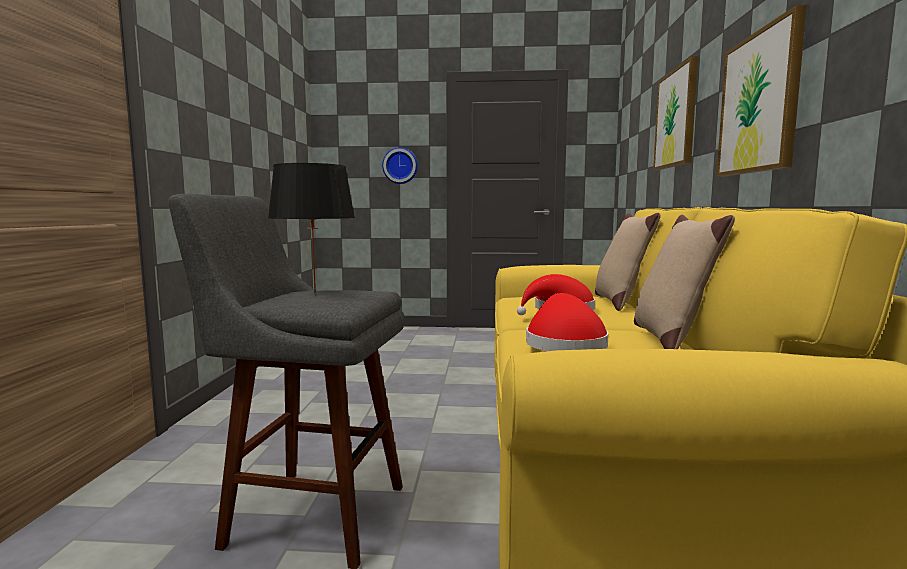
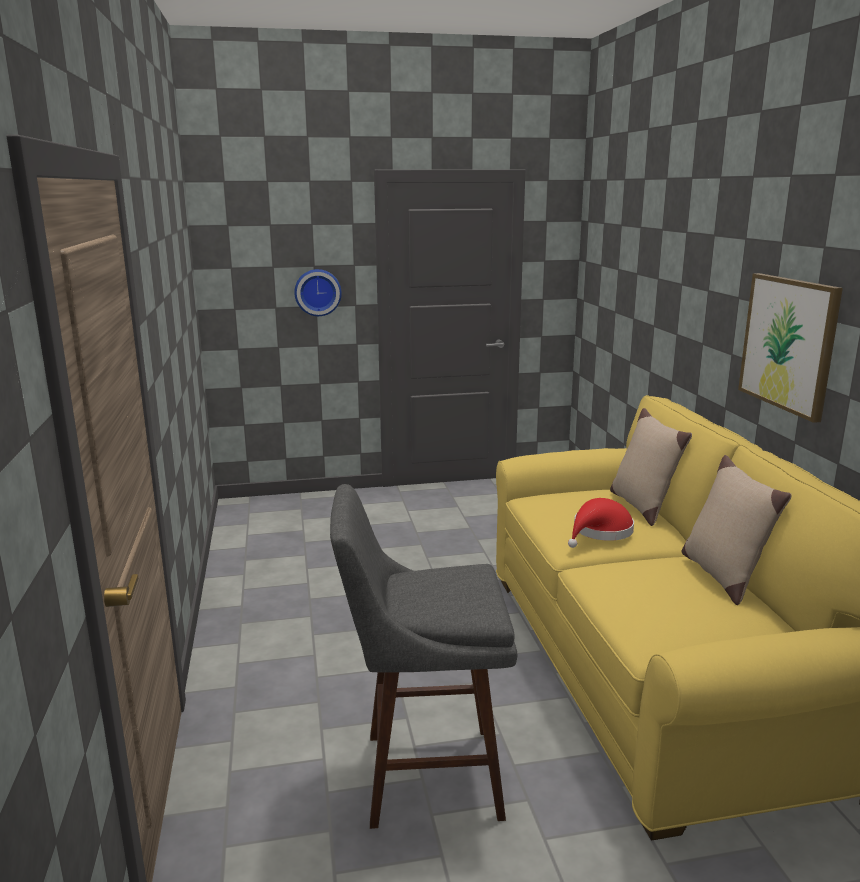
camera: 15 degrees left, 10 degrees up
black table lamp [268,163,355,294] -> none
red hat [526,293,609,351] -> none
picture [653,56,698,170] -> none

